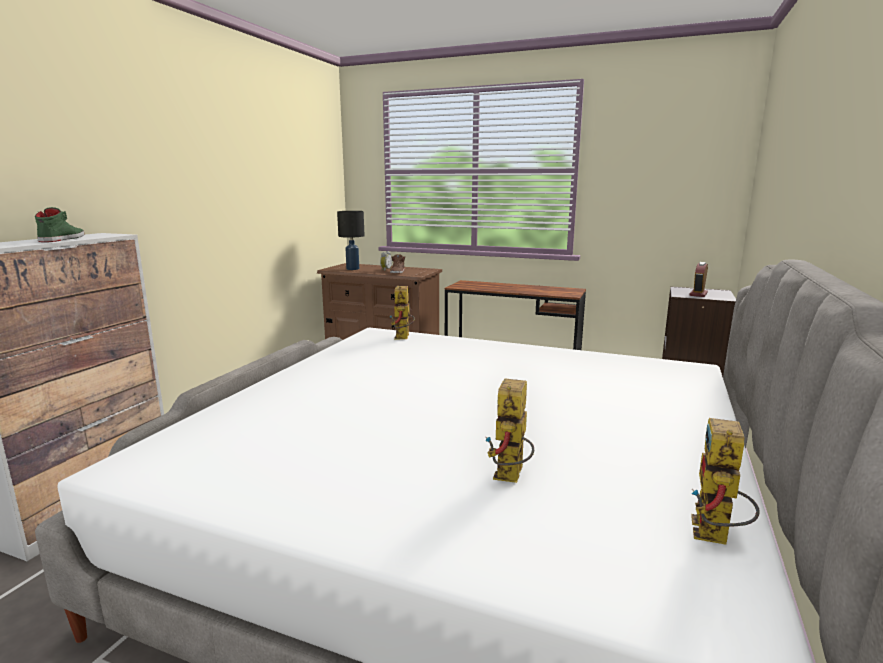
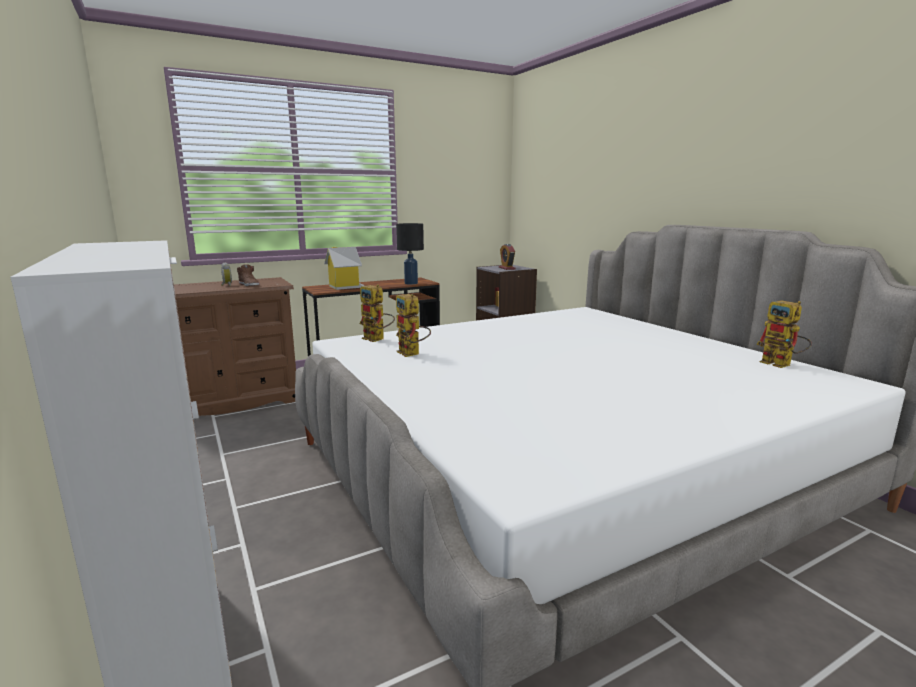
camera: 50 degrees left, 0 degrees up
green shoe [35,207,85,242] -> none
black table lamp [337,211,365,270] -> black table lamp moved to [396,223,424,285]
toy robot [485,378,534,483] -> toy robot moved to [396,294,431,357]
none -> toy house [324,247,364,290]

